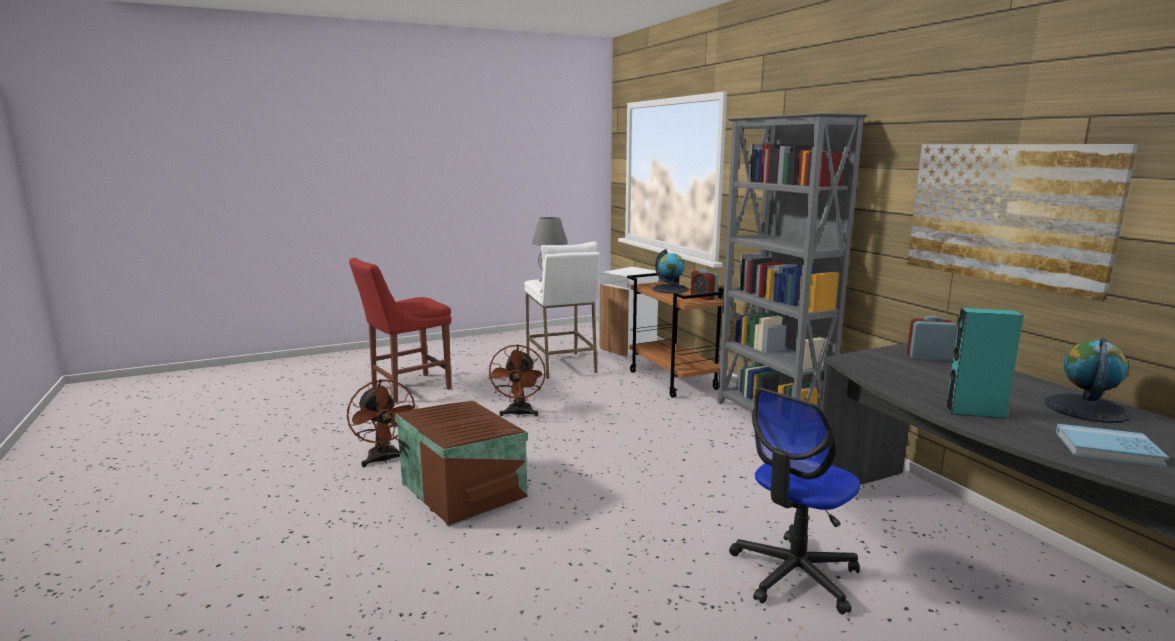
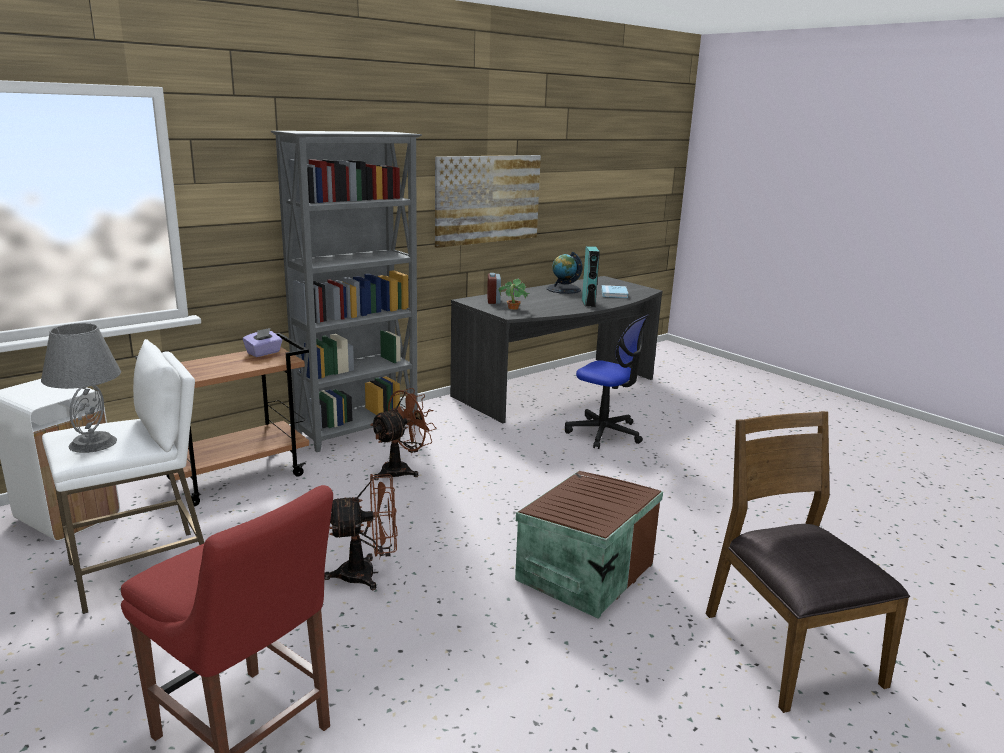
camera: 105 degrees left, 5 degrees up
brown fan [347,379,418,467] -> brown fan moved to [370,388,436,480]
globe [653,249,689,293] -> none
alarm clock [691,269,718,300] -> purple tissue box [243,328,283,357]
none -> potted plant [498,279,530,310]
none -> brown chair [706,411,910,713]

